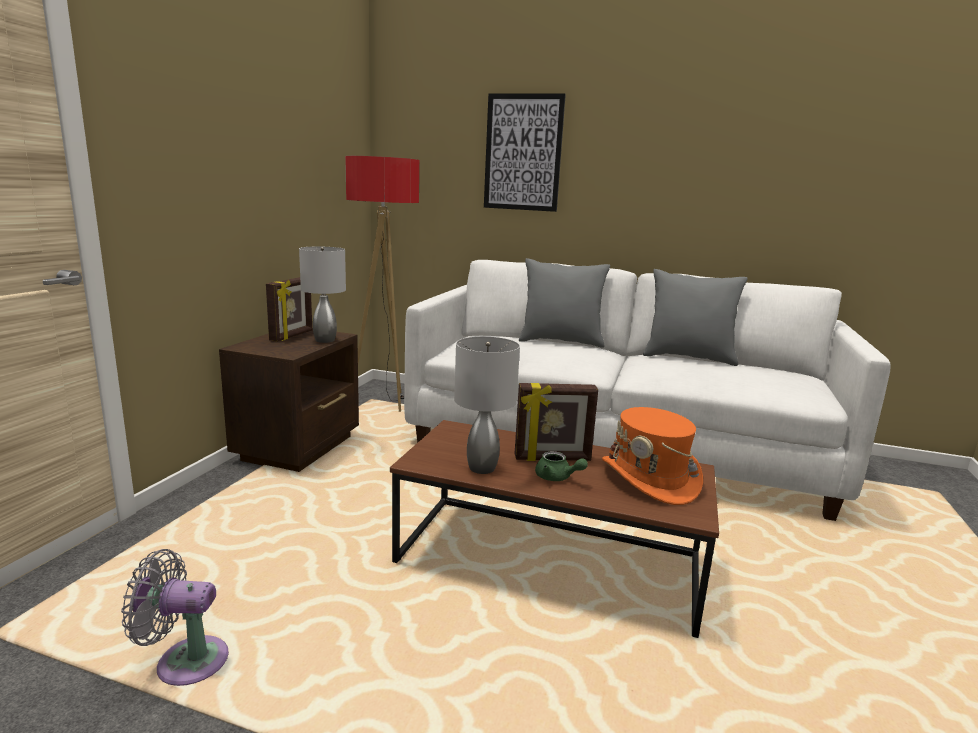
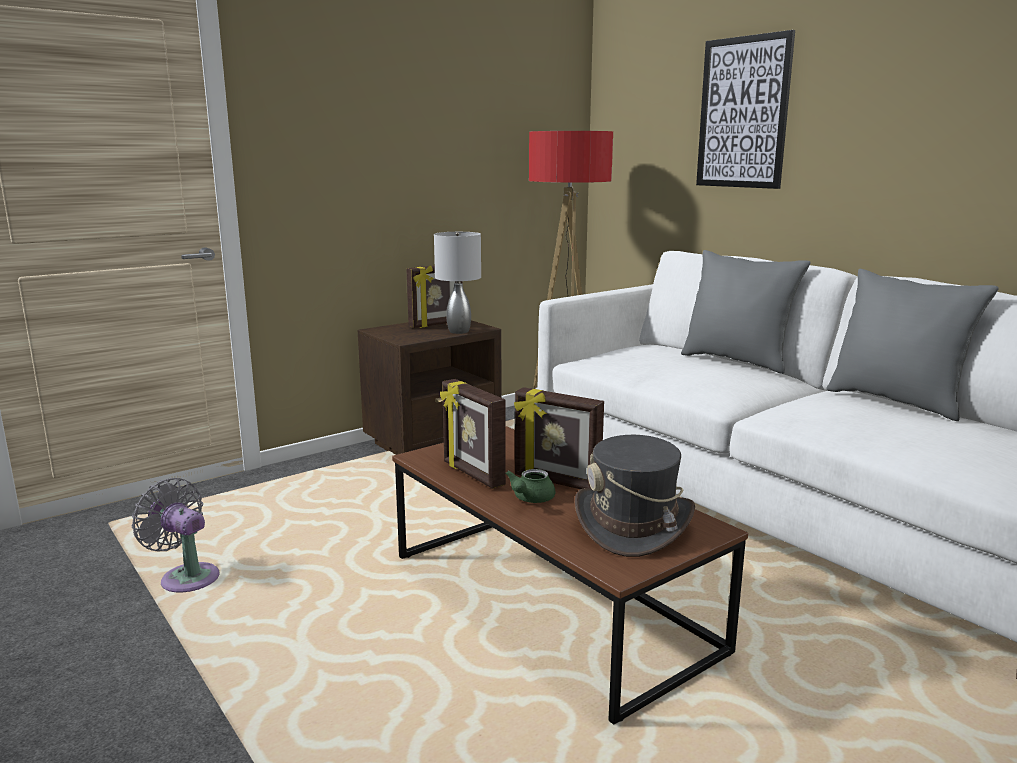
camera: 35 degrees right, 0 degrees up
grey table lamp [454,336,520,474] -> picture frame [440,379,506,489]
green teapot [535,451,588,481] -> green teapot turned 45 degrees clockwise [505,469,555,503]
orange hat [602,407,703,505] -> grey hat [575,435,695,557]

